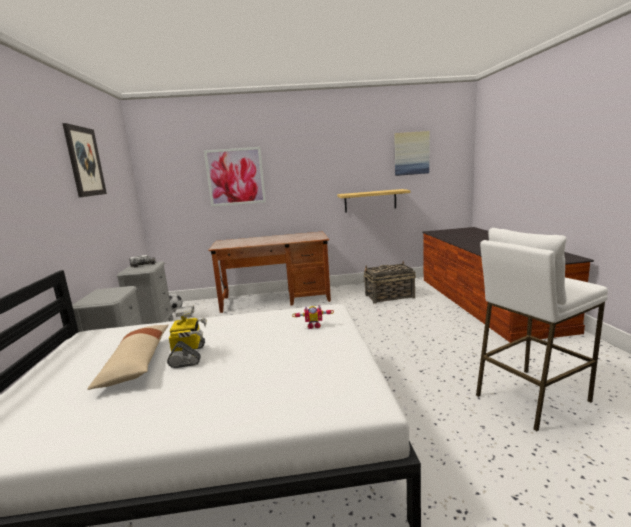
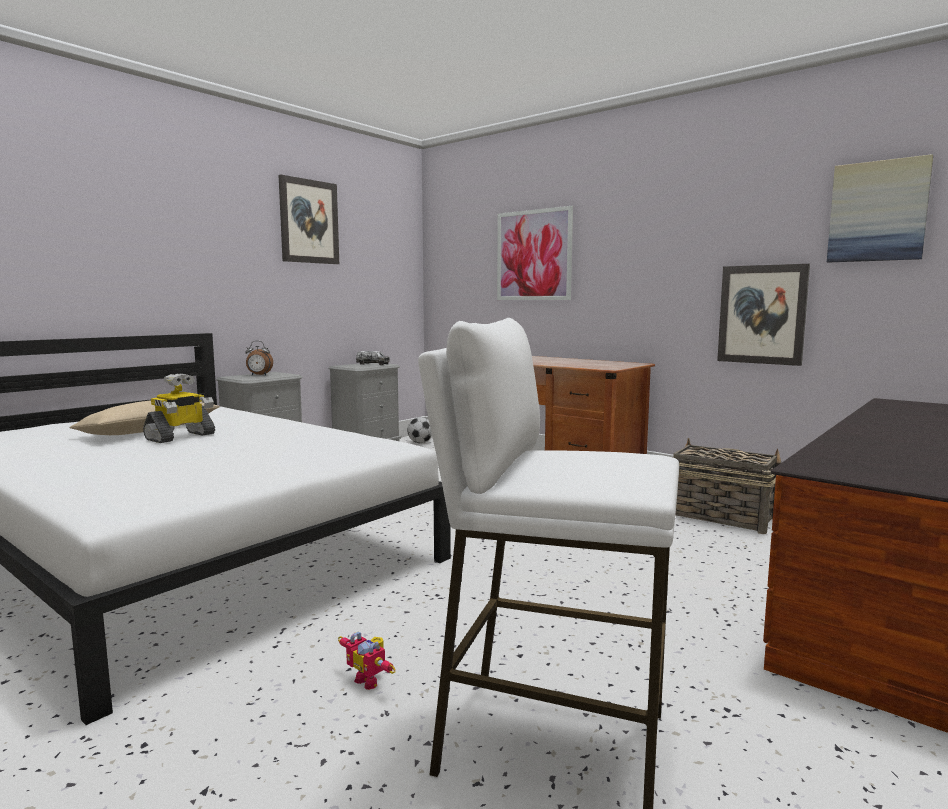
camera: 45 degrees right, 5 degrees down
toy robot [293,305,334,329] -> toy robot moved to [338,631,396,690]
shelf [337,189,411,213] -> picture [717,264,810,366]
none -> alarm clock [245,341,273,375]

